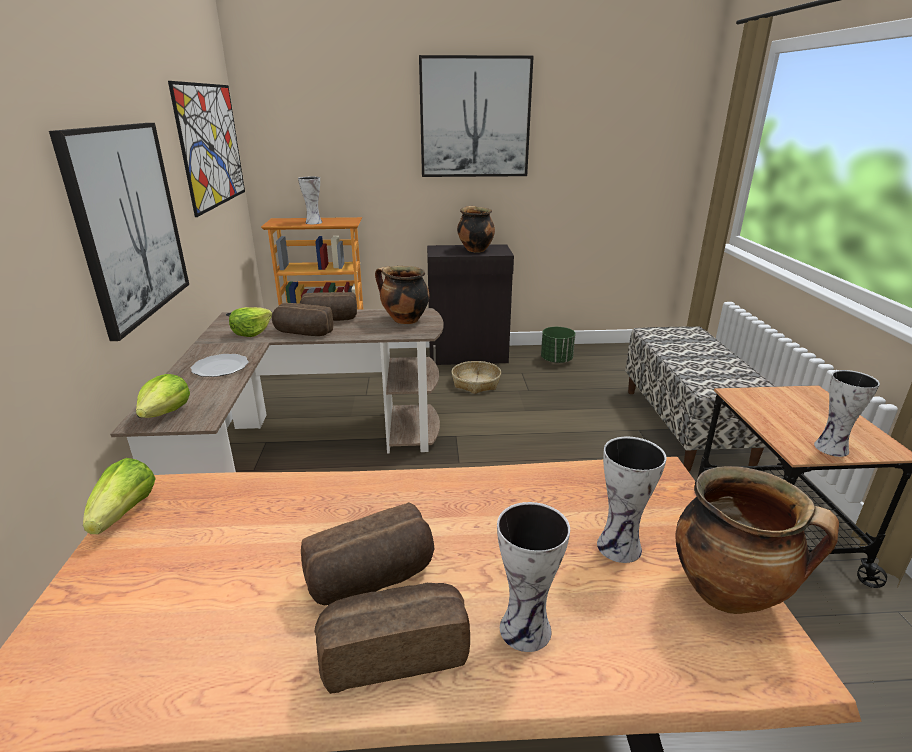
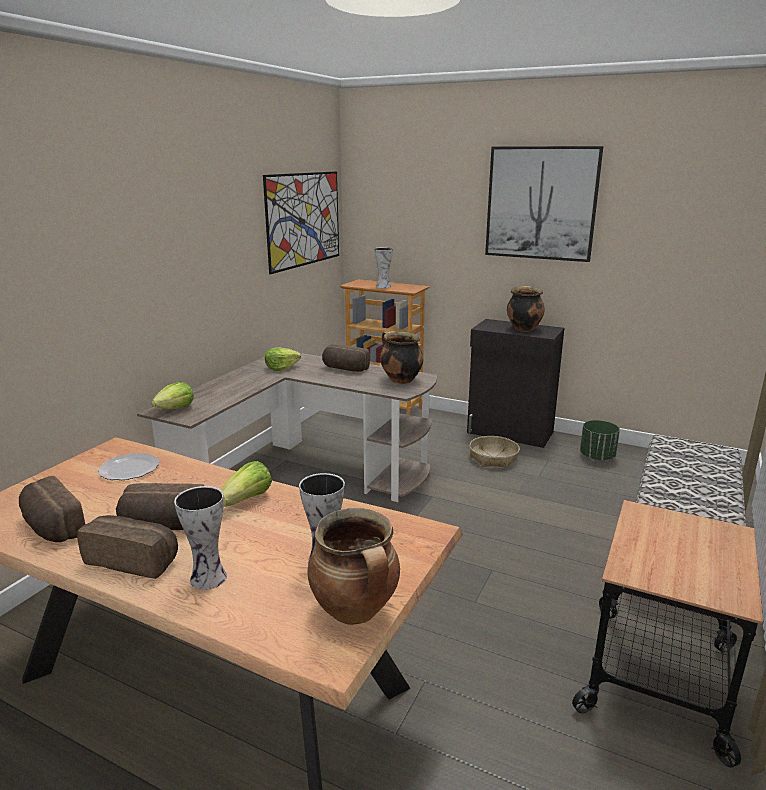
camera: 30 degrees right, 5 degrees down
picture [49,123,189,341] -> none
lettuce [83,458,156,534] -> lettuce moved to [221,461,272,507]
plate [191,354,249,377] -> plate moved to [98,453,160,480]
bread [272,303,333,336] -> bread moved to [19,476,85,542]
vase [814,370,880,457] -> none

